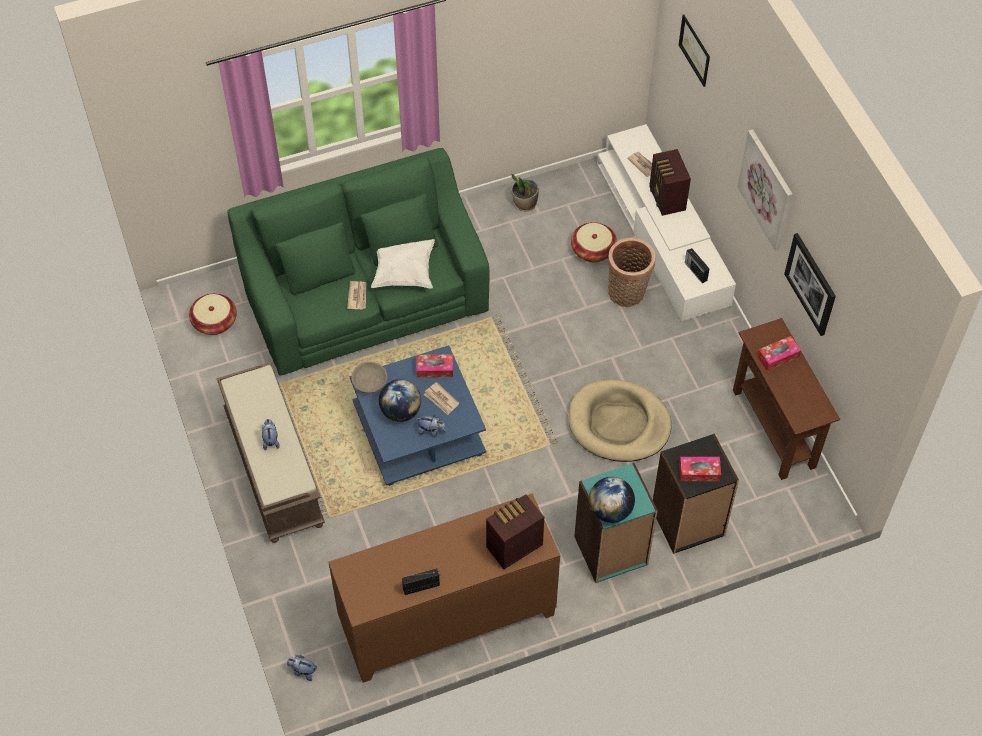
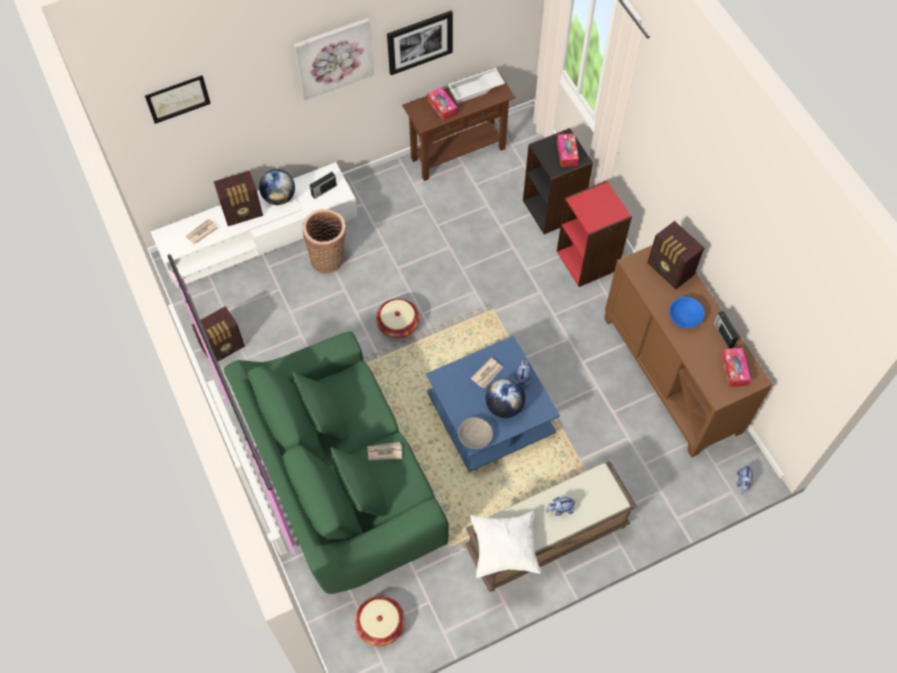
camera: 95 degrees left, 5 degrees up
white pillow [371,239,435,289] -> white pillow moved to [470,511,541,578]
tissue box [416,354,453,378] -> tissue box moved to [721,348,751,387]
potted plant [511,174,539,211] -> radio [192,306,245,362]
beige dog bed [569,379,671,462] -> none
basket [571,222,617,262] -> basket moved to [376,298,420,338]
turquoise bookcase [574,463,658,583] -> red bookcase [557,181,632,287]
globe [589,477,635,523] -> globe moved to [259,169,295,205]
none -> white tray [448,68,505,104]
none -> blue bowl [669,297,705,328]

